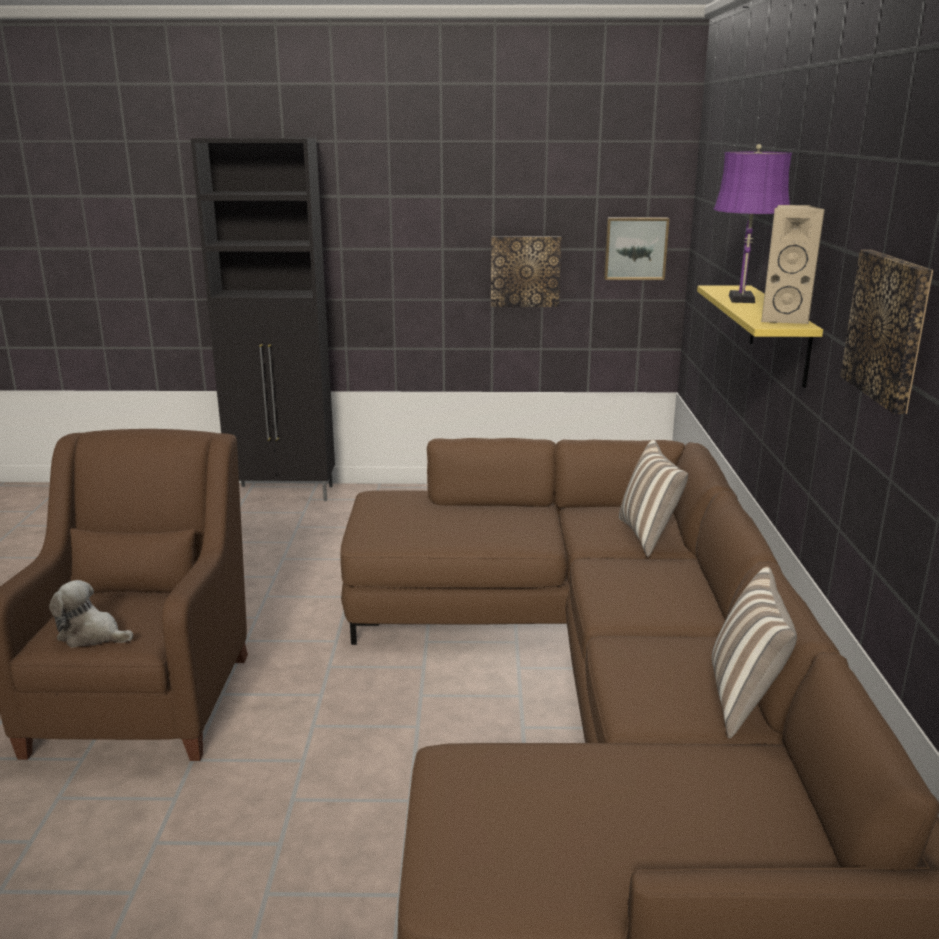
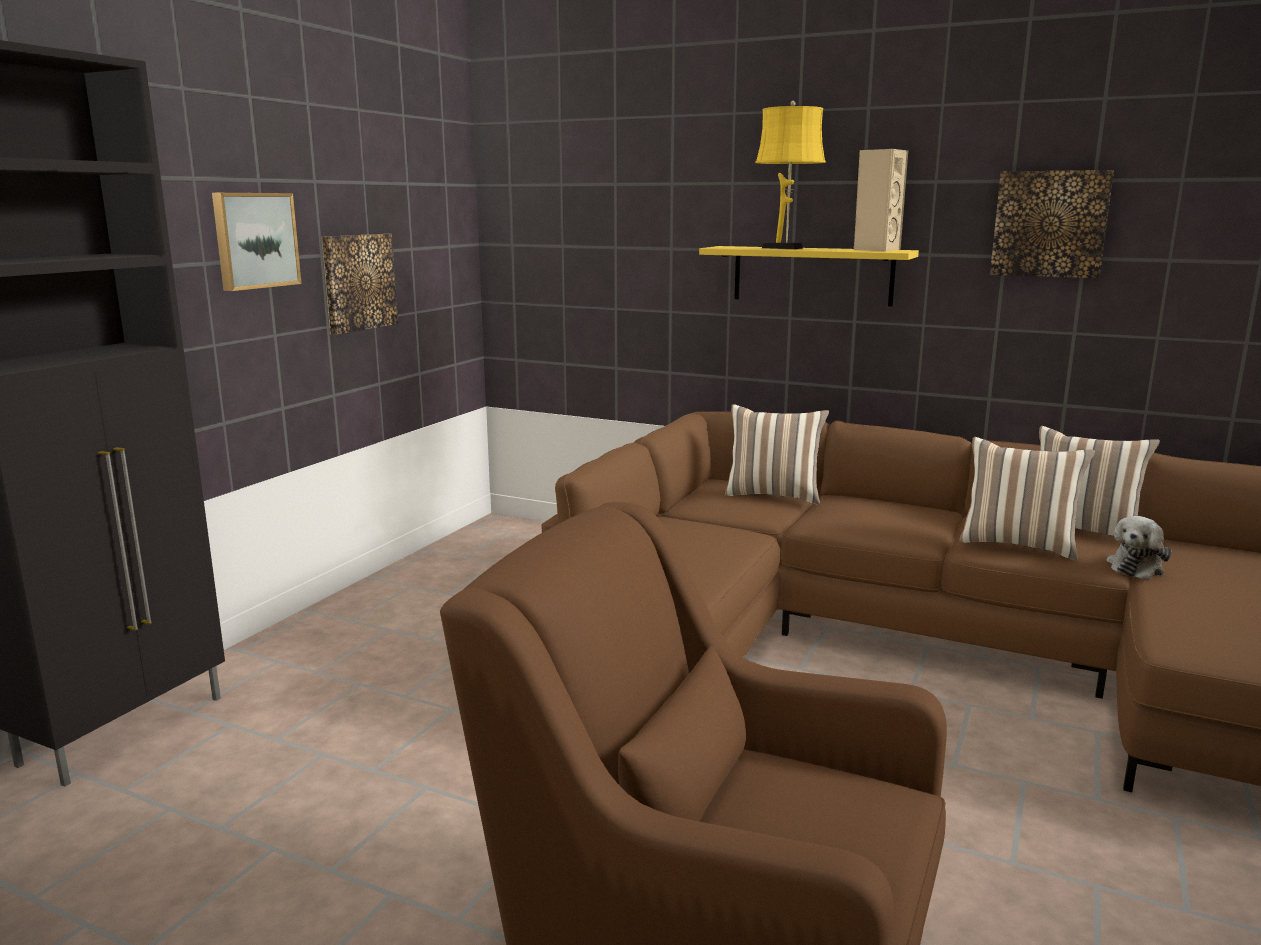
camera: 65 degrees left, 5 degrees down
plush toy [49,580,133,647] -> plush toy moved to [1107,516,1172,580]
picture [604,218,669,280] -> picture moved to [212,193,302,291]
purple table lamp [713,144,792,303] -> yellow table lamp [755,101,826,249]
none -> pillow [959,437,1095,560]

